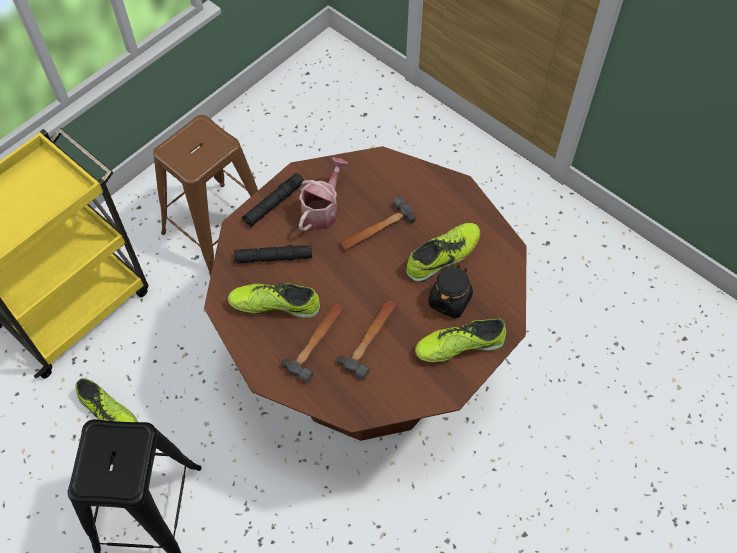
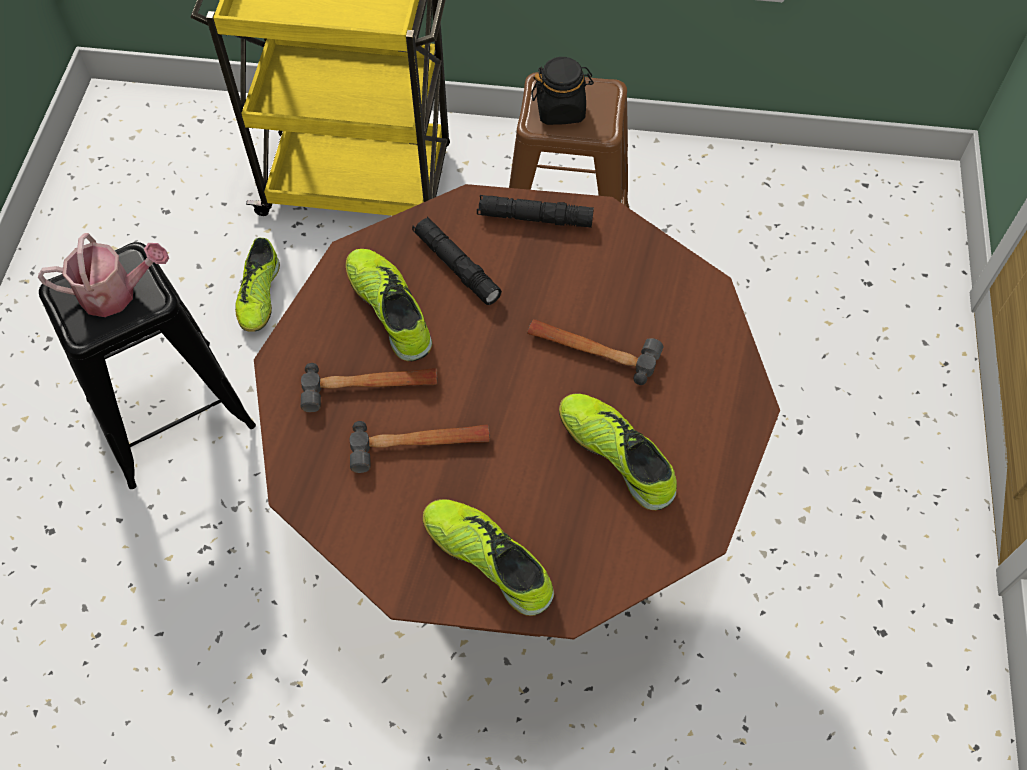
camera: 55 degrees right, 0 degrees up
watering can [299,157,347,231] -> watering can moved to [38,233,169,317]
shoe [406,223,481,282] -> shoe turned 150 degrees counterclockwise [559,393,677,510]
black jar [428,265,473,319] -> black jar moved to [531,57,594,125]

